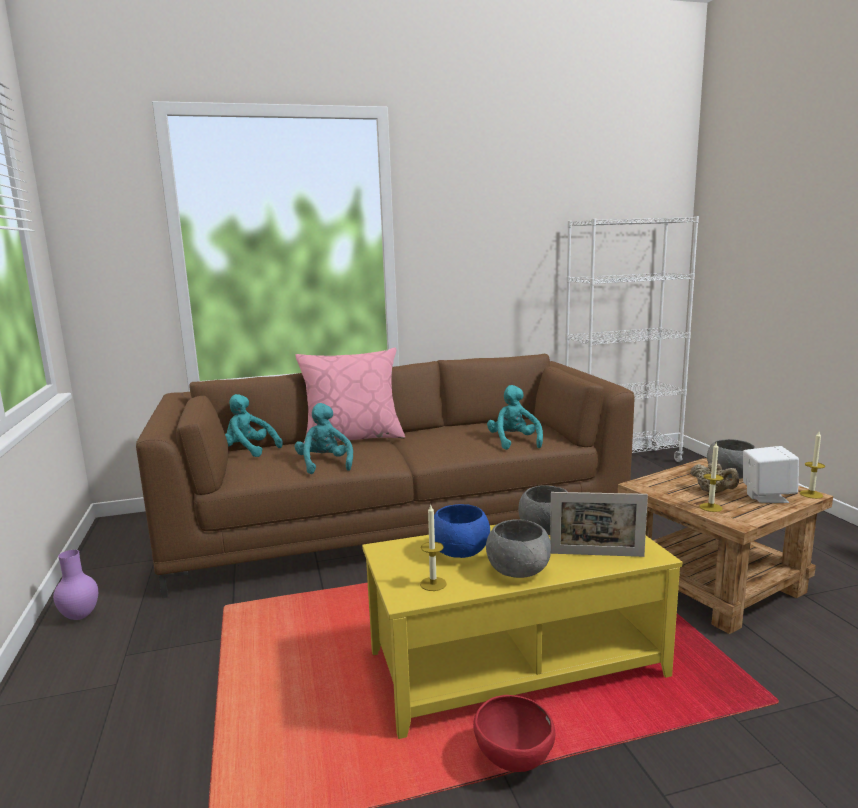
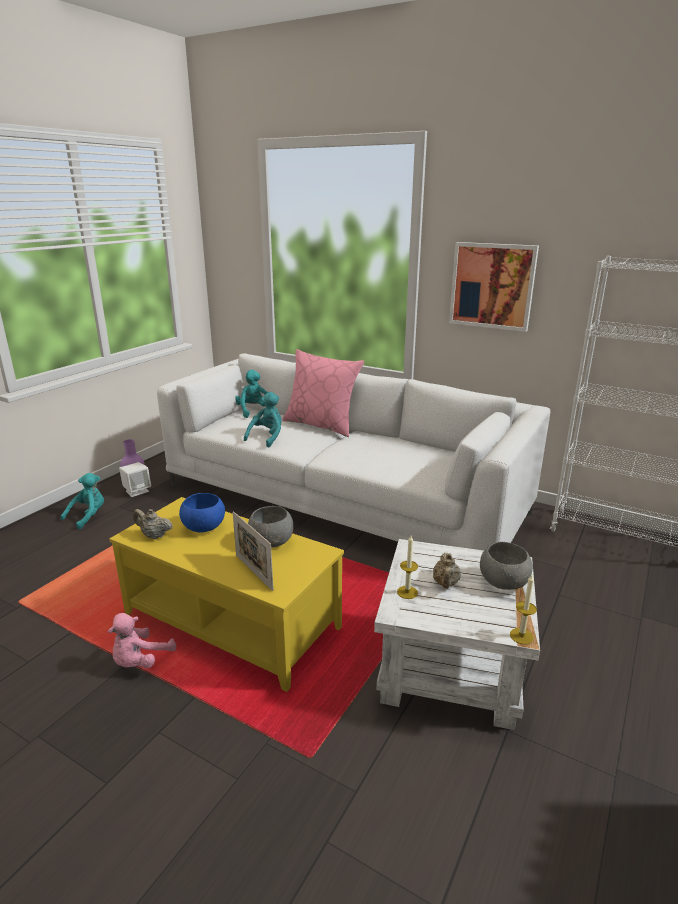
camera: 45 degrees right, 10 degrees up
brown sofa [136,354,634,598] -> white sofa [157,353,551,550]
candle [420,505,447,591] -> beige teapot [133,509,173,539]
red bowl [473,695,555,772] -> pink plush toy [108,613,176,668]
grey bowl [486,519,551,578] -> none
turquoise plush toy [487,385,543,450] -> turquoise plush toy moved to [61,473,104,529]
brown side table [618,458,833,634] -> white side table [374,539,540,730]
white speaker [743,446,799,503] -> white speaker moved to [119,462,151,497]
none -> picture [449,242,539,332]

